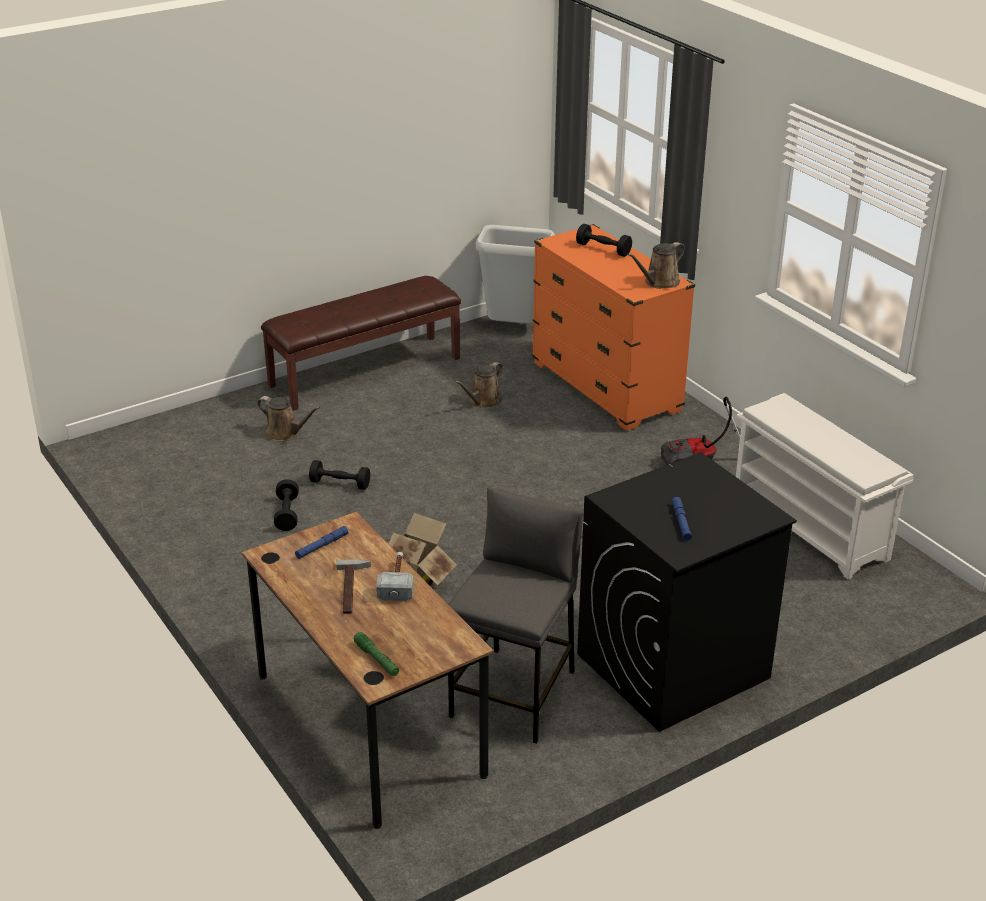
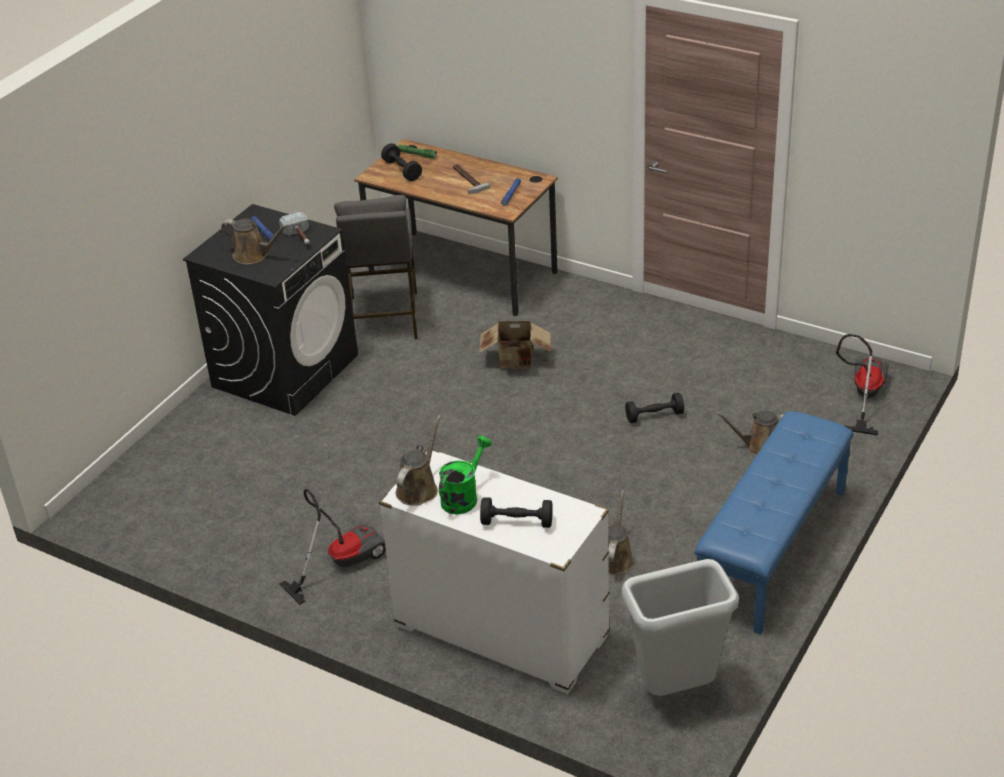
camera: 155 degrees right, 5 degrees up
brown bench [261,276,462,410] -> blue bench [695,411,854,635]
black dumbbell [274,479,299,531] -> black dumbbell moved to [381,143,422,181]
hammer [377,552,414,601] -> hammer moved to [279,212,310,244]
orange dresser [532,224,695,431] -> white dresser [379,448,610,694]
white shoe rack [736,393,914,580] -> none
none -> brown watering can [221,218,289,264]
none -> green watering can [439,436,491,514]
none -> vacuum cleaner [836,334,889,435]

